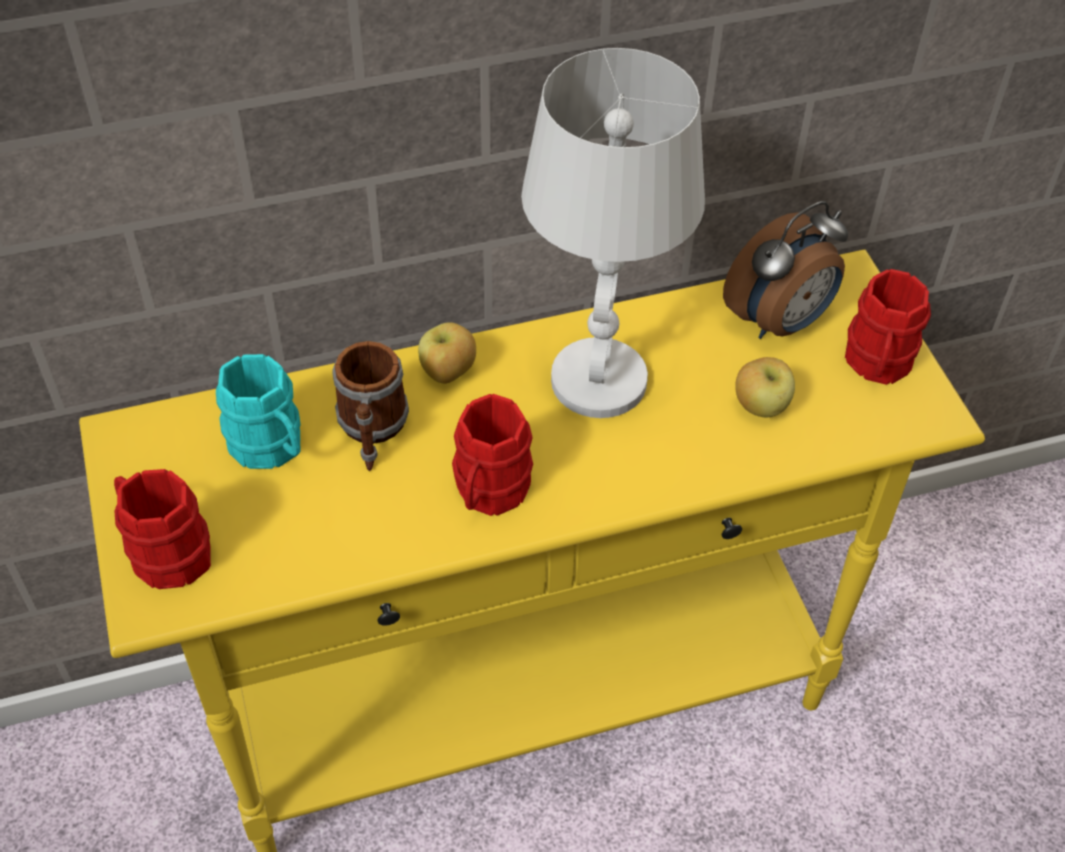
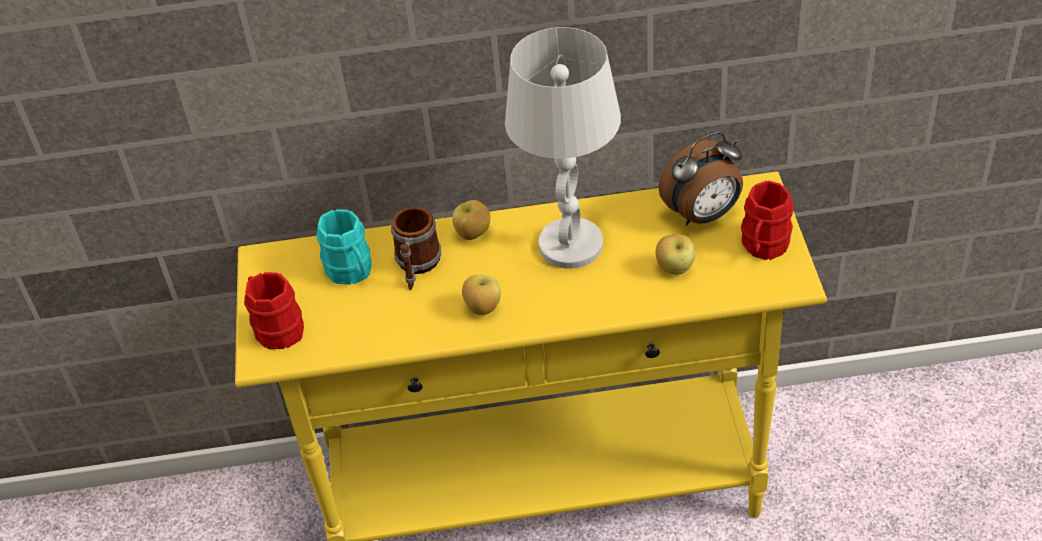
camera: 15 degrees right, 5 degrees down
red mug [452,394,533,516] -> apple [462,275,501,315]

